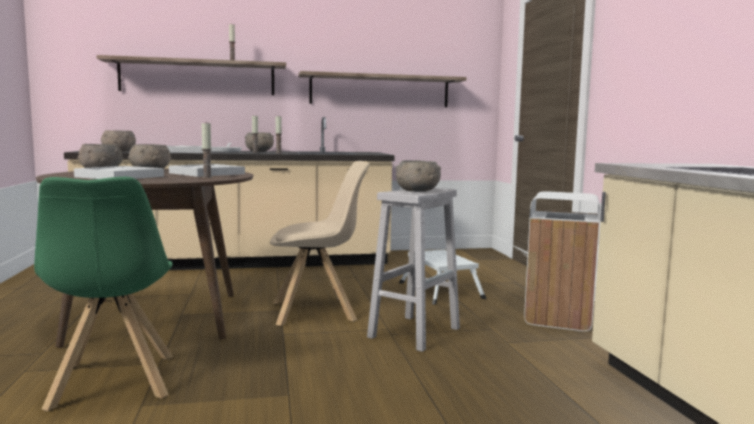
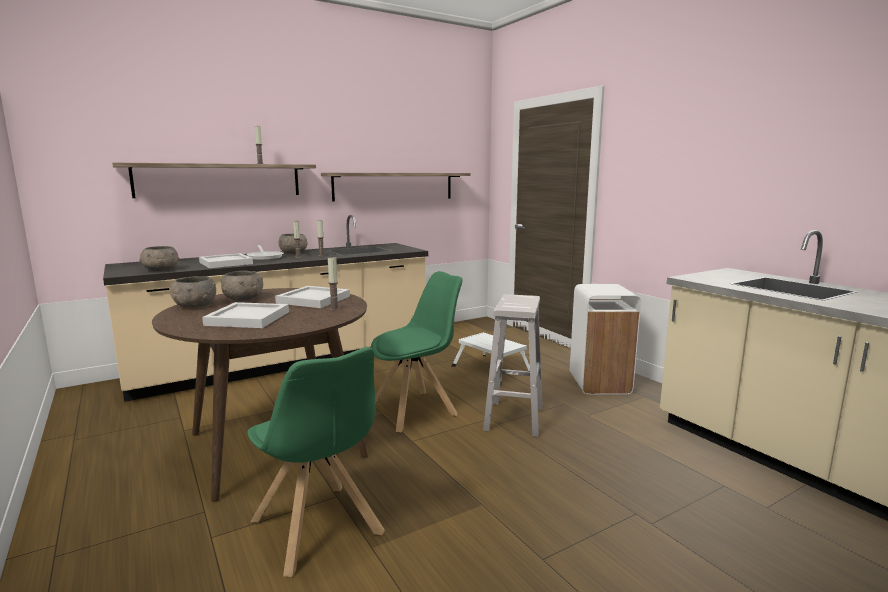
camera: 20 degrees left, 5 degrees up
beige chair [270,161,370,326] -> green chair [371,271,463,433]
grey bowl [396,160,441,192] -> none

